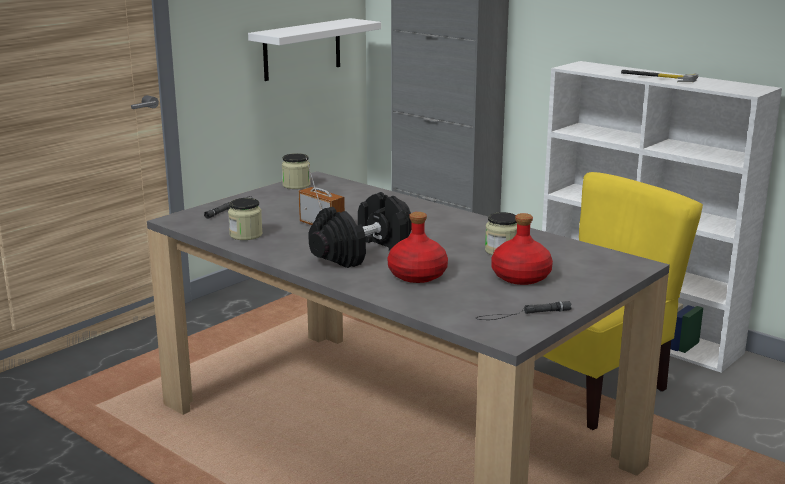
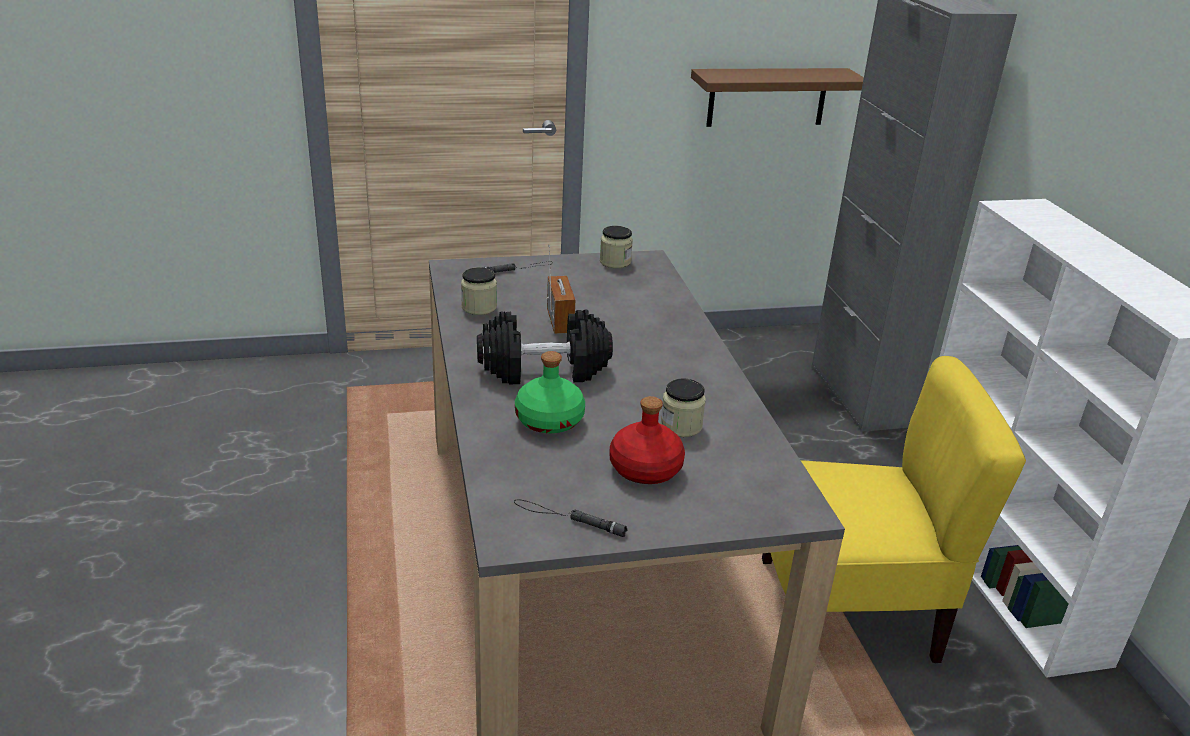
camera: 35 degrees right, 10 degrees up
white shelf [248,18,381,81] -> brown shelf [691,68,864,127]
red bottle [387,212,448,283] -> green bottle [515,351,585,433]
hammer [621,70,699,82] -> none

